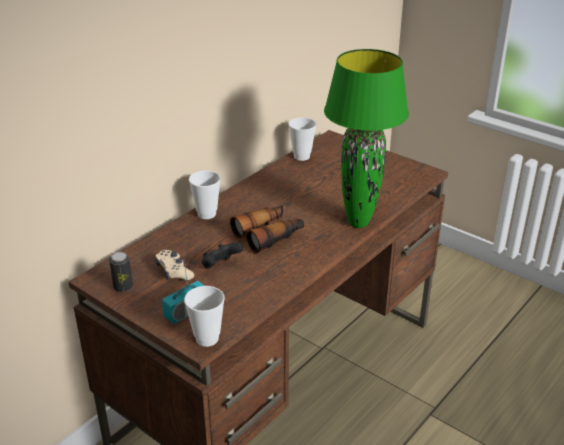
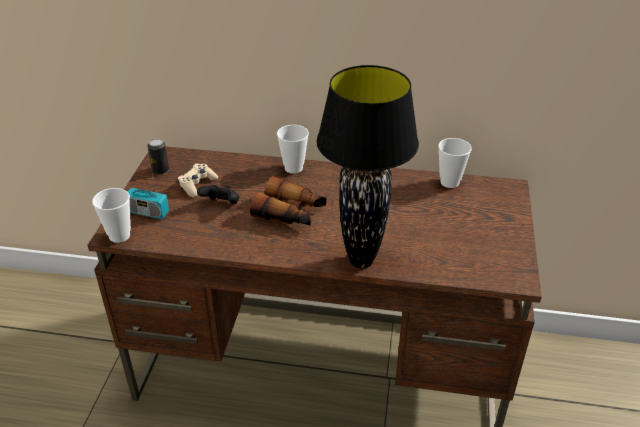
camera: 60 degrees right, 5 degrees up
green table lamp [324,49,409,228] -> black table lamp [317,65,419,269]

